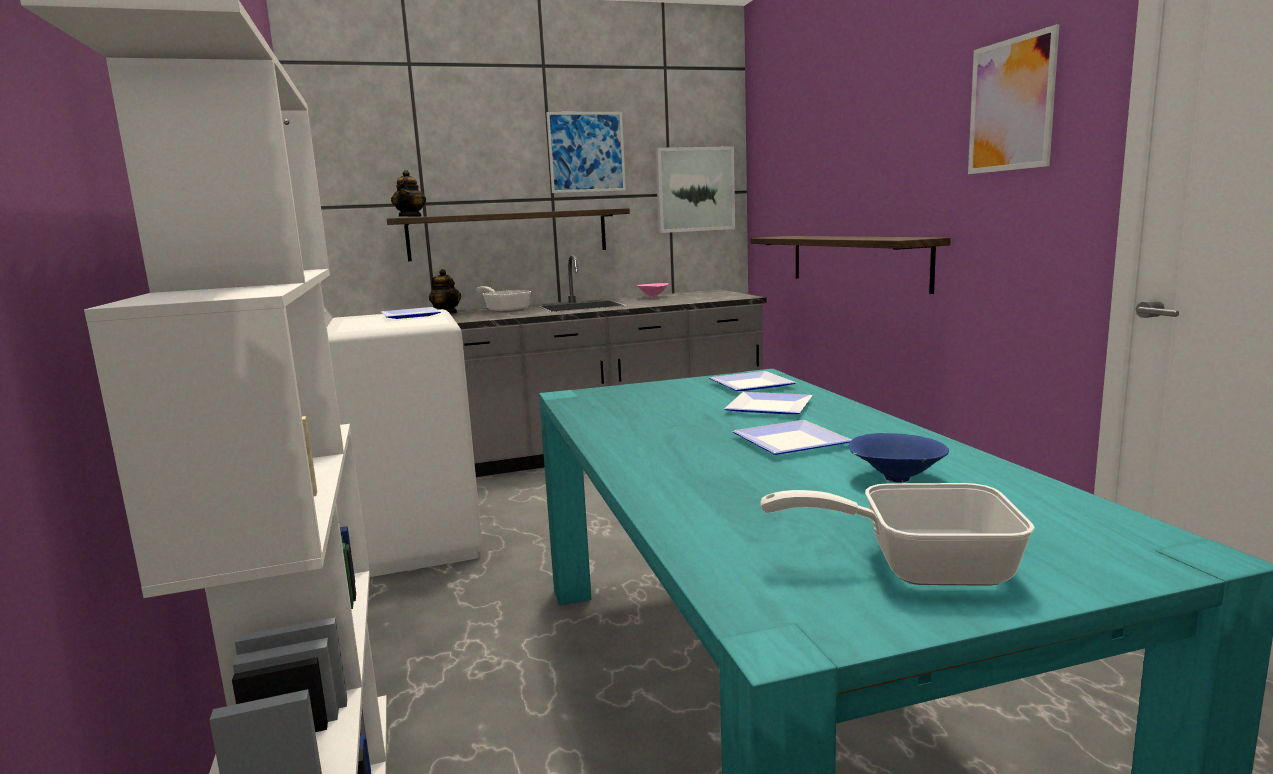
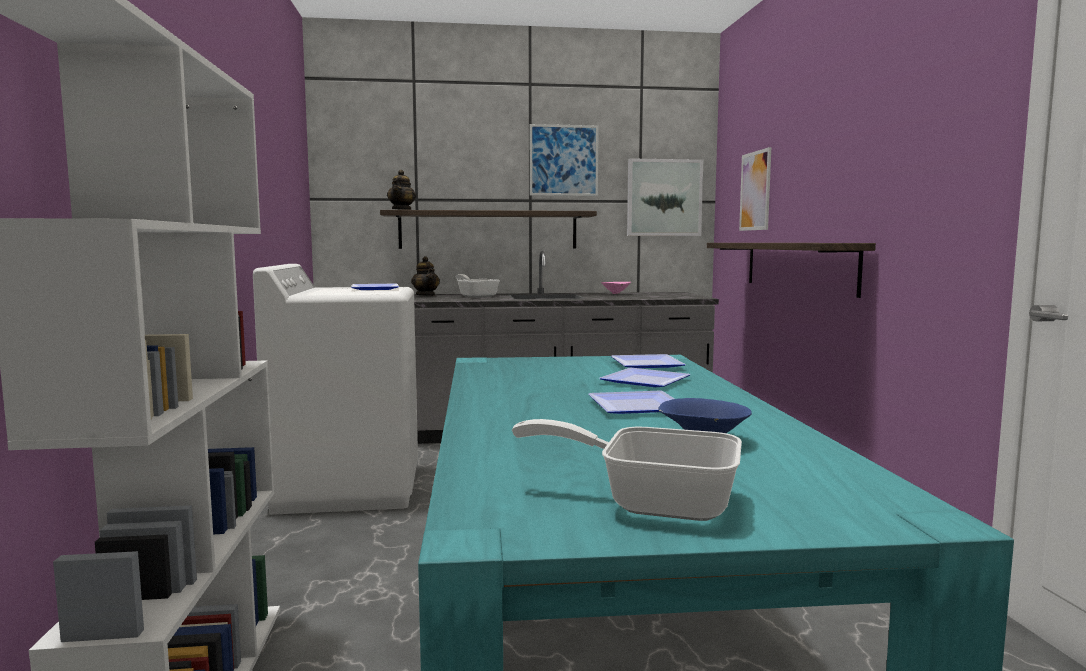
camera: 10 degrees right, 5 degrees down
picture [968,24,1059,174] -> picture moved to [739,147,771,231]

